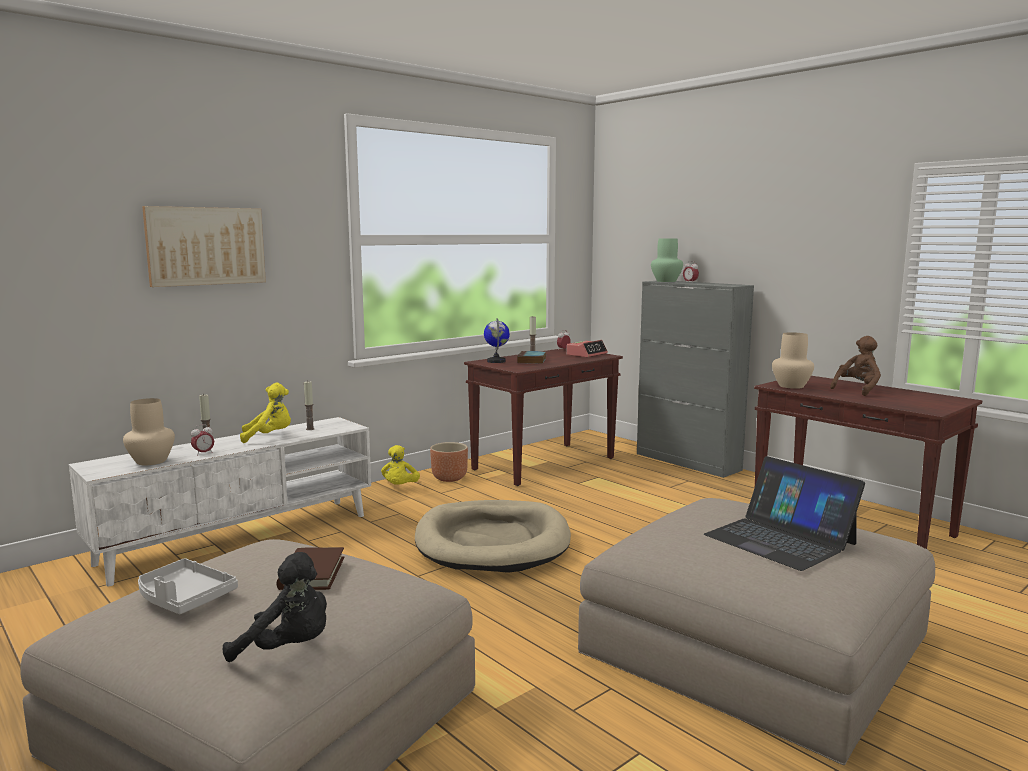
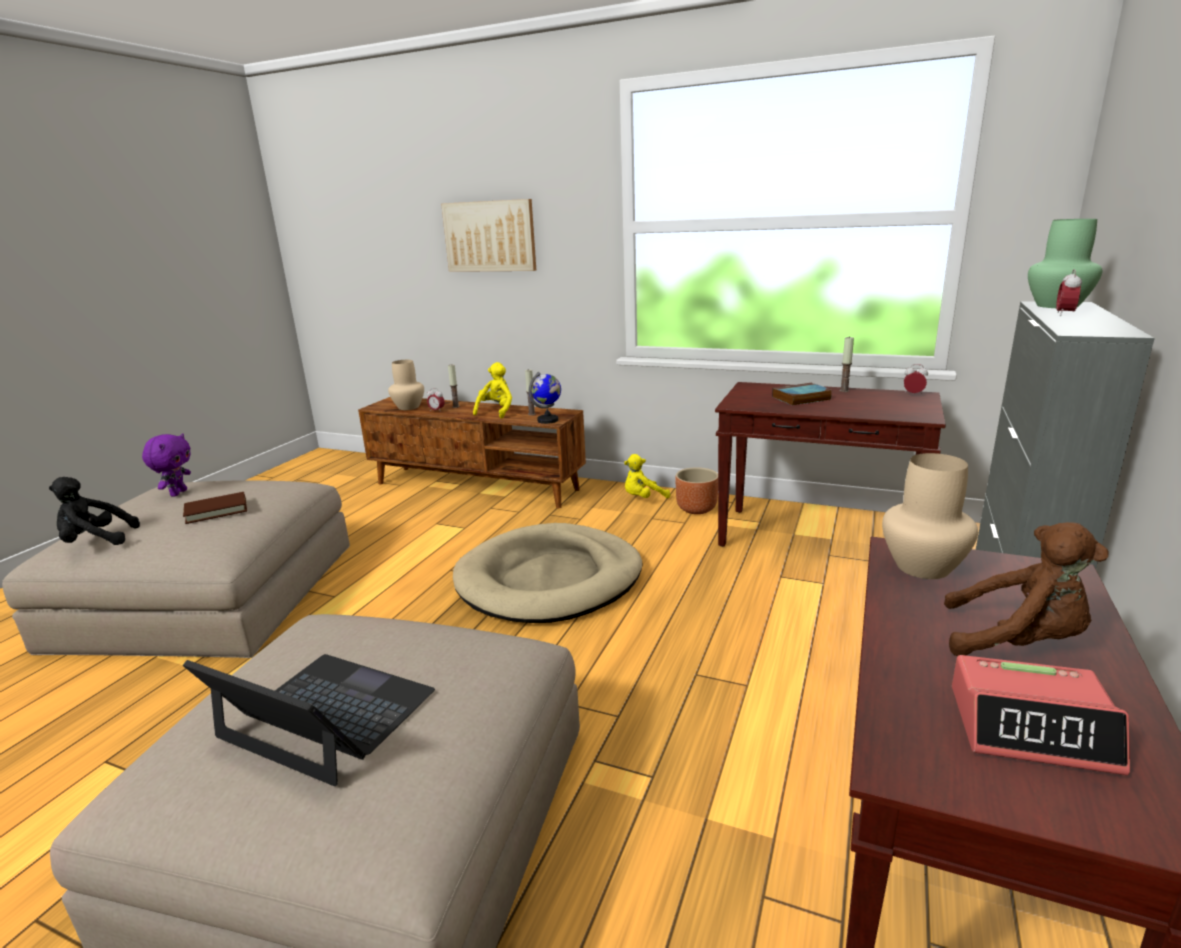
camera: 65 degrees right, 10 degrees up
white tv stand [69,417,371,586] -> brown tv stand [358,397,586,508]
grey tray [138,558,238,614] -> purple plush toy [142,433,191,496]
black plush toy [223,552,327,662] -> black plush toy turned 90 degrees clockwise [49,477,140,545]
yellow plush toy [240,383,291,443] -> yellow plush toy turned 120 degrees counterclockwise [473,362,512,419]
globe [484,318,510,363] -> globe moved to [529,372,561,424]
alarm clock [567,340,608,357] -> alarm clock moved to [952,655,1130,775]
laptop [704,456,865,571] -> laptop turned 90 degrees clockwise [183,654,435,786]

